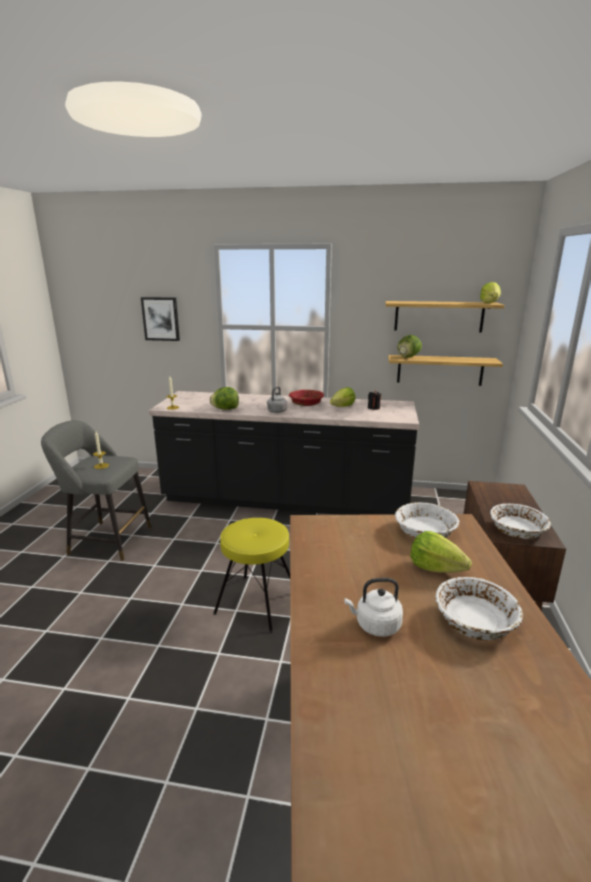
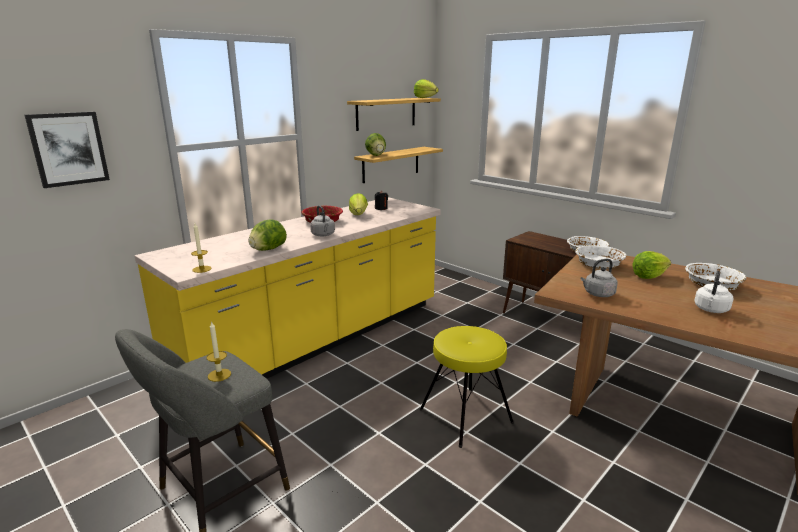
camera: 55 degrees left, 0 degrees up
black counter [149,391,419,515] -> yellow counter [135,197,441,379]
none -> grey kettle [580,259,618,297]

